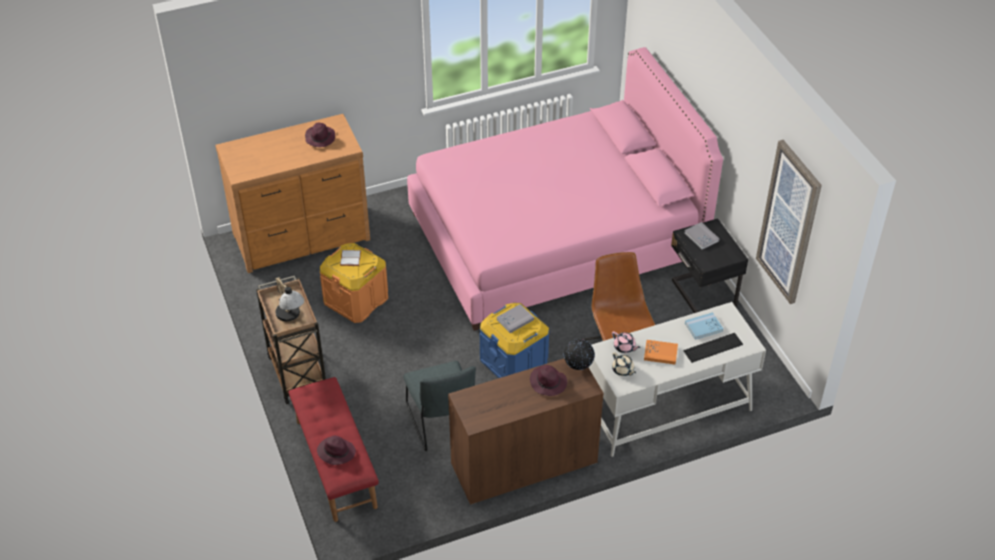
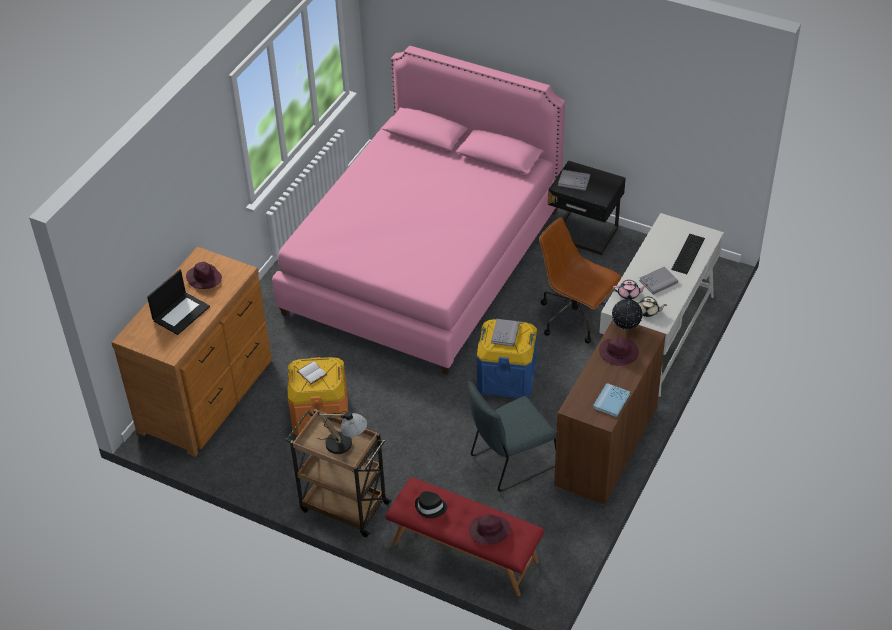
camera: 40 degrees left, 0 degrees up
grey chair [403,361,476,451] -> grey chair turned 120 degrees clockwise [467,381,557,492]
orange book [644,340,678,364] -> grey book [639,267,678,295]
blue book [685,312,724,340] -> blue book moved to [593,383,630,417]
picture [756,140,822,304] -> none
none -> laptop [147,269,210,335]
none -> black hat [415,491,447,518]

